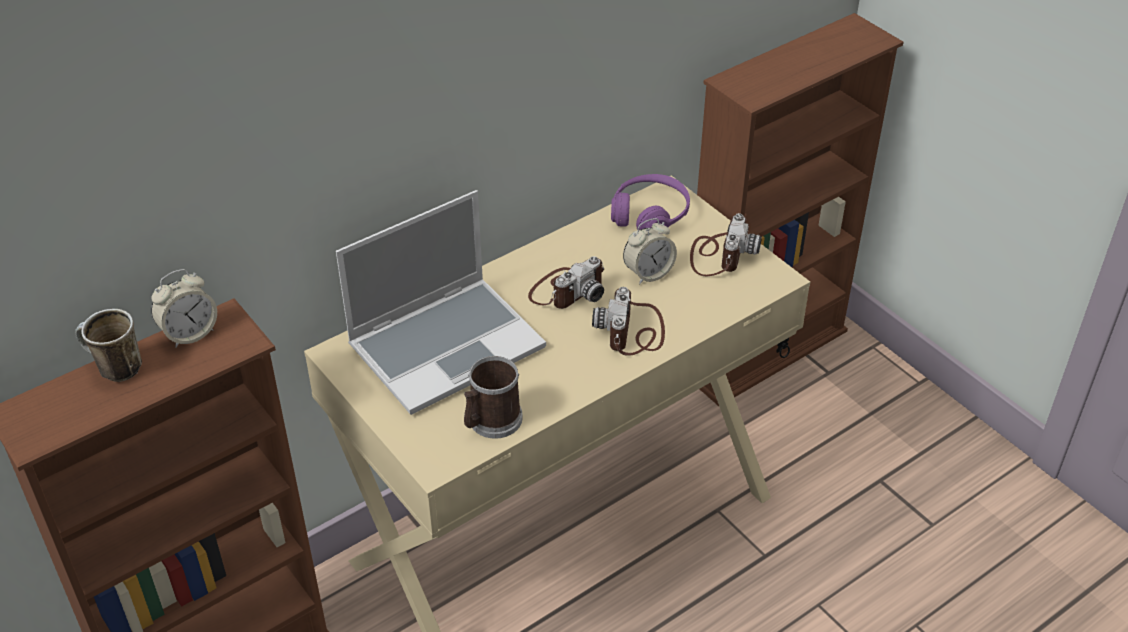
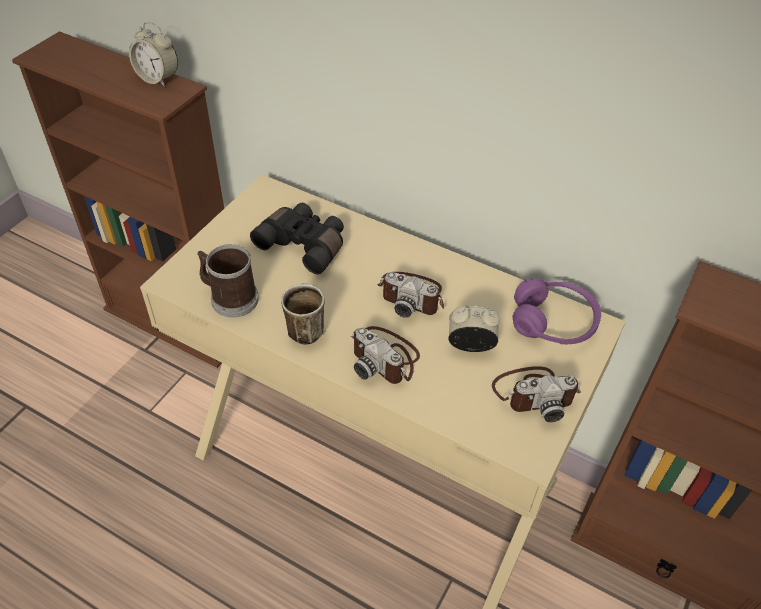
camera: 65 degrees right, 5 degrees up
mug [75,309,142,382] -> mug moved to [281,283,325,345]
laptop [336,190,546,415] -> black binoculars [250,203,344,275]
camera [592,287,665,356] -> camera turned 120 degrees counterclockwise [351,326,420,384]
alarm clock [623,218,677,284] -> alarm clock turned 150 degrees clockwise [449,305,500,352]

